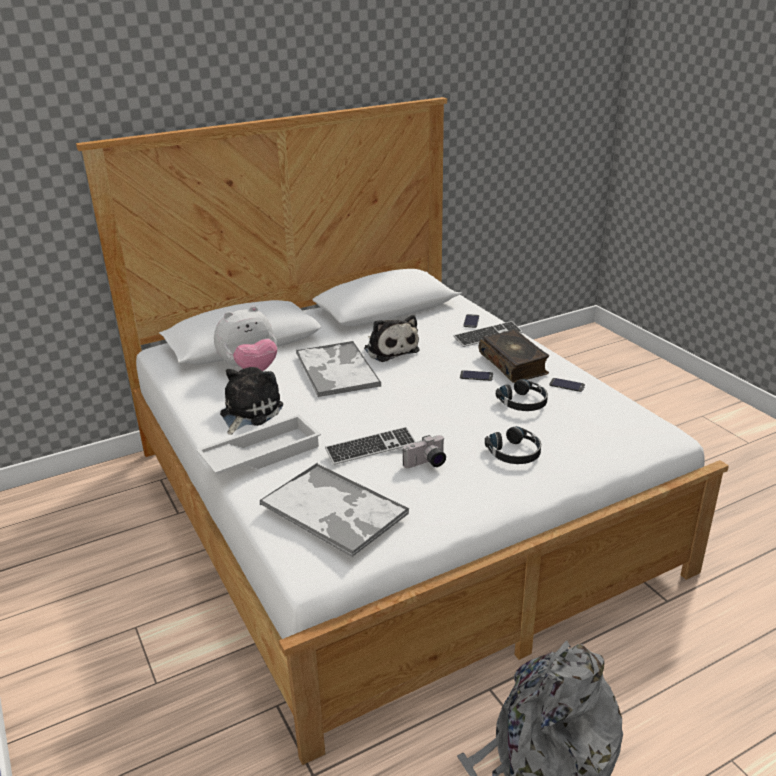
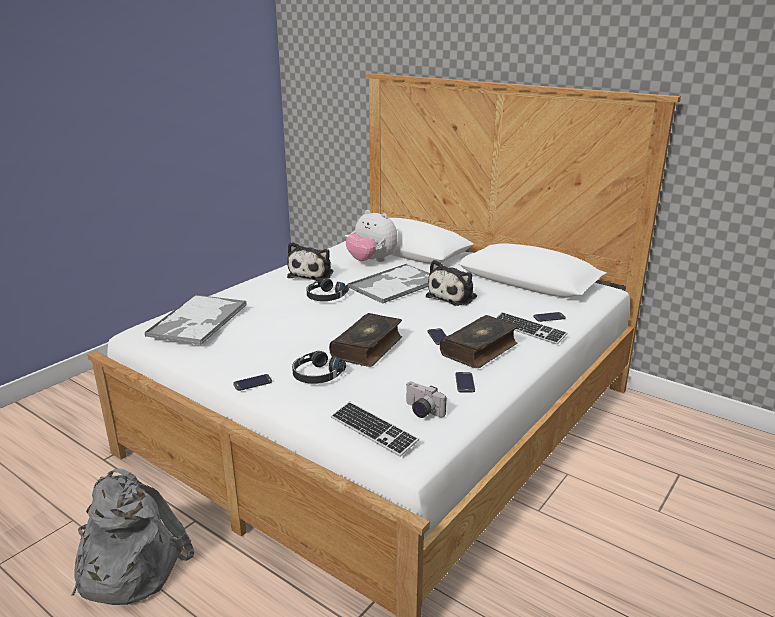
camera: 65 degrees right, 5 degrees down
white tray [196,414,321,475] -> none
plush toy [220,367,283,435] -> plush toy turned 105 degrees clockwise [287,242,333,281]
keyboard [325,427,416,465] -> keyboard moved to [331,402,419,457]
camera [403,435,446,468] -> camera moved to [406,382,447,418]
black headphones [496,379,548,411] -> black headphones moved to [306,279,349,301]
none -> phone [233,374,272,391]
none -> book [329,313,402,367]

